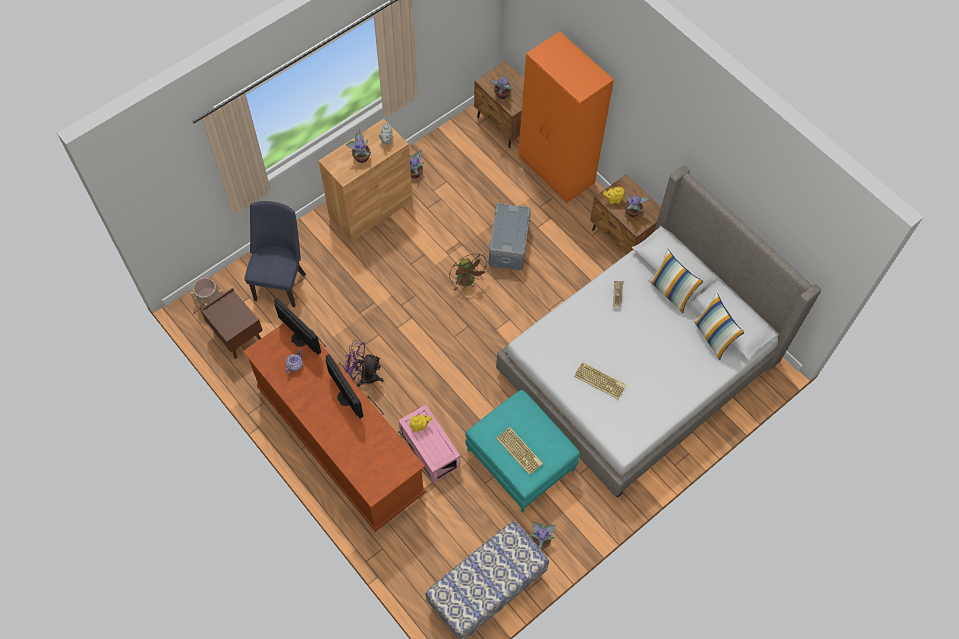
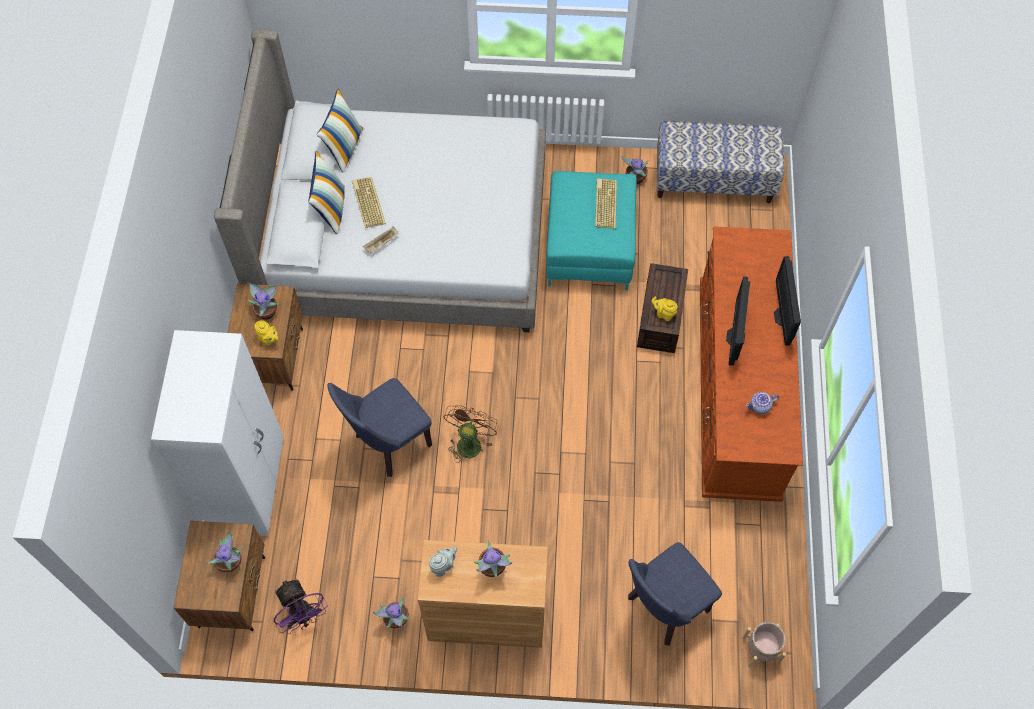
camera: 135 degrees left, 0 degrees up
brown nightstand [200,288,263,359] -> none
monitor [274,298,321,355] -> monitor moved to [774,256,801,345]
purple fan [344,340,384,387] -> purple fan moved to [274,579,328,634]
pink storage box [398,405,461,483] -> brown storage box [637,263,688,353]
grey storage box [488,203,531,270] -> blue chair [327,378,432,477]
orange wardrobe [518,32,614,203] -> white wardrobe [151,330,284,536]
keyboard [574,362,626,399] -> keyboard moved to [352,177,386,228]

